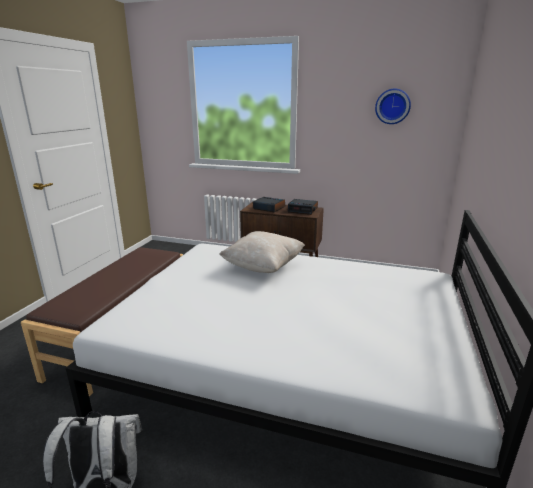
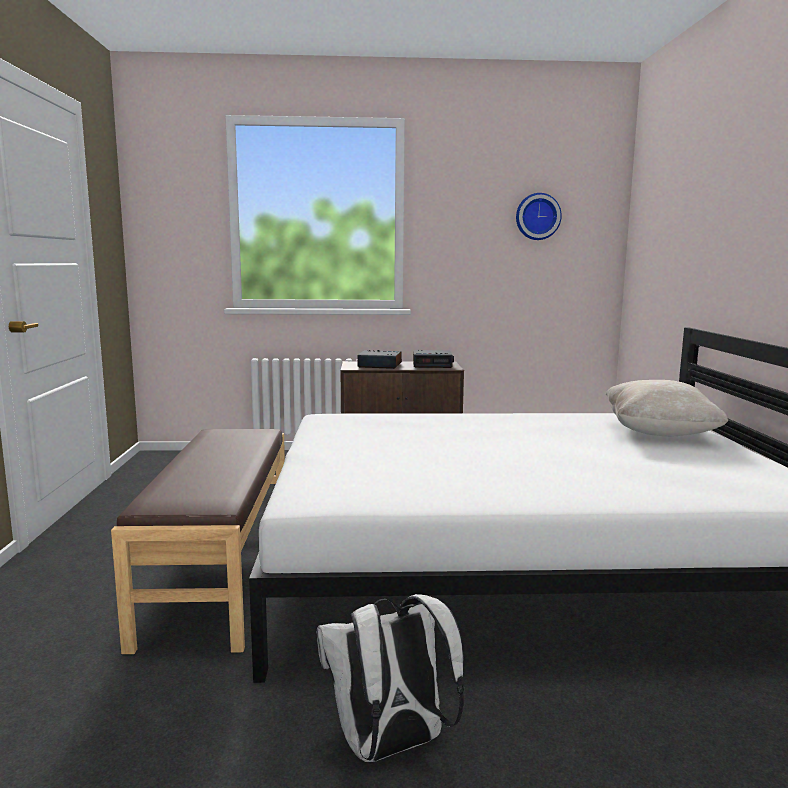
camera: 20 degrees left, 10 degrees down
beige pillow [219,231,305,273] -> beige pillow moved to [606,380,728,436]

